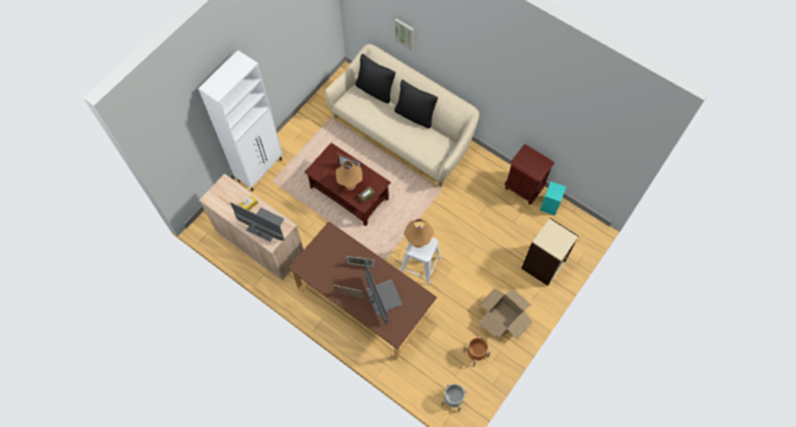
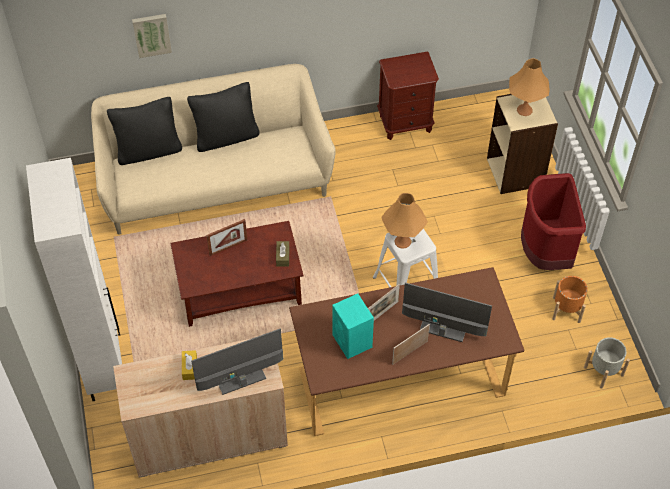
camera: 50 degrees left, 10 degrees down
orange table lamp [336,160,363,190] -> orange table lamp moved to [509,58,549,116]
cardboard box [478,288,533,340] -> red trash can [521,173,586,270]
turquoise speaker [540,182,566,216] -> turquoise speaker moved to [332,294,374,359]

